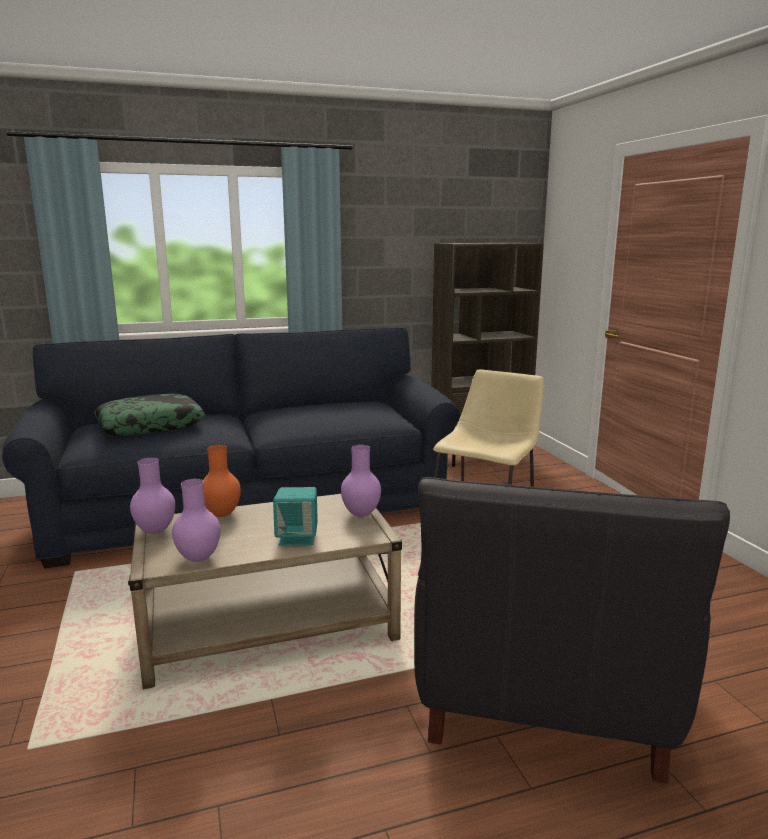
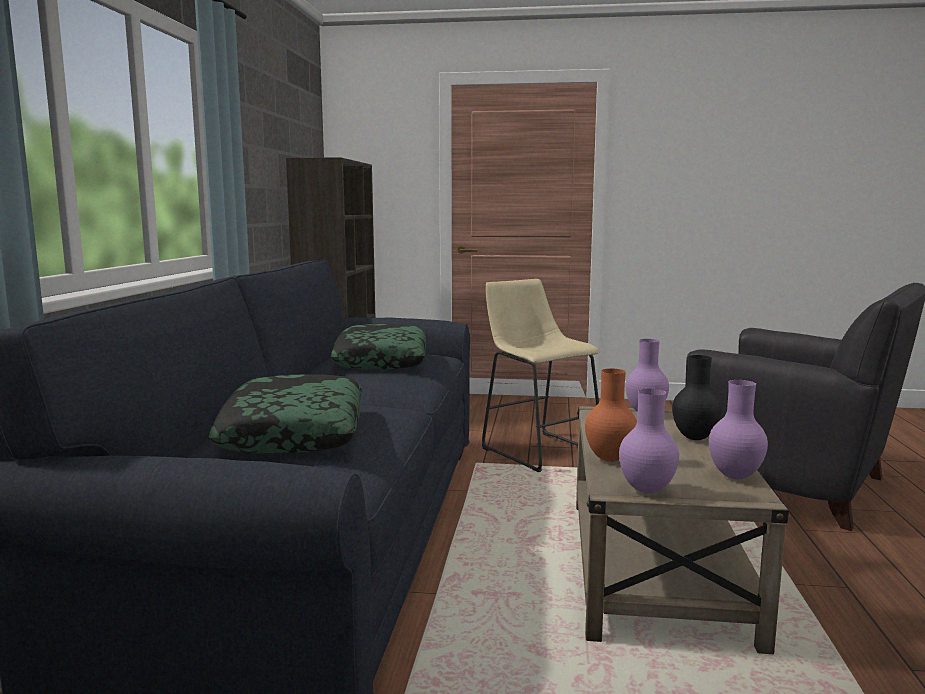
camera: 65 degrees left, 5 degrees down
turquoise speaker [273,487,318,545] -> black vase [672,355,722,440]
none -> pillow [331,324,426,369]

